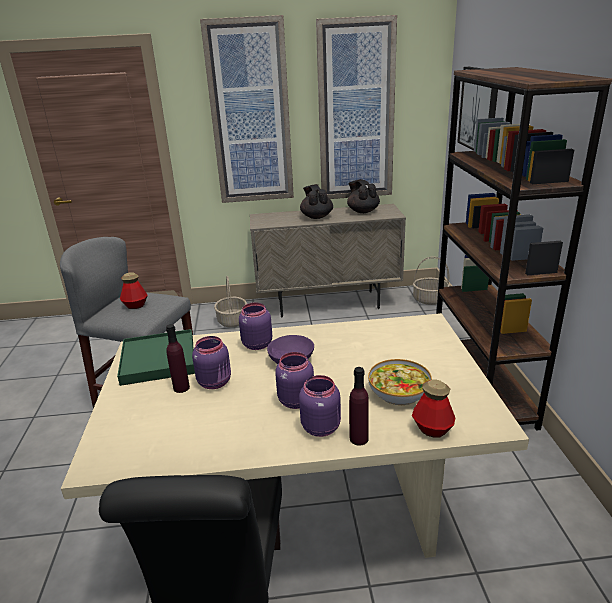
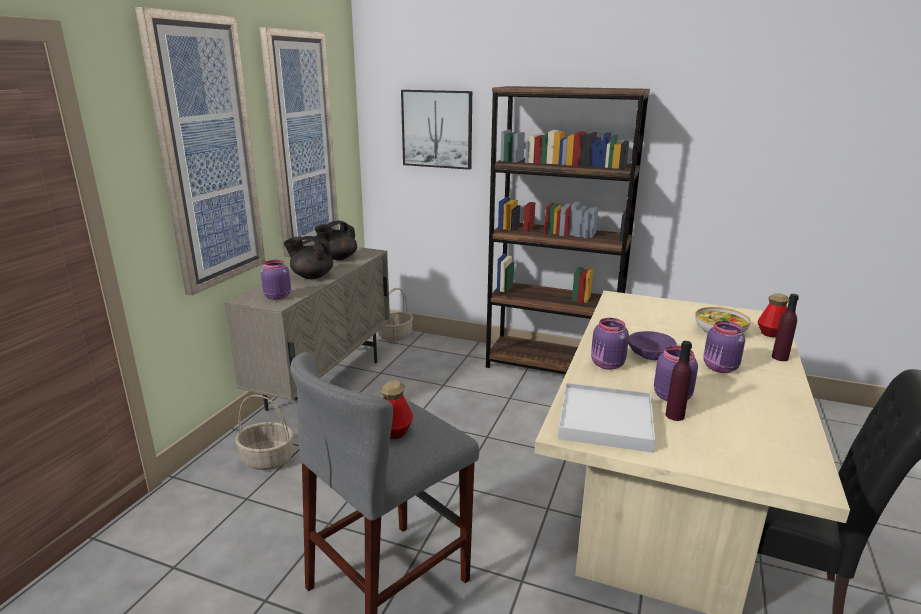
camera: 65 degrees left, 5 degrees down
green tray [117,329,195,386] -> white tray [558,383,655,453]
purple jar [299,375,341,437] -> purple jar moved to [261,260,291,300]
black teapot [347,179,380,213] -> black teapot turned 45 degrees counterclockwise [315,220,357,260]

